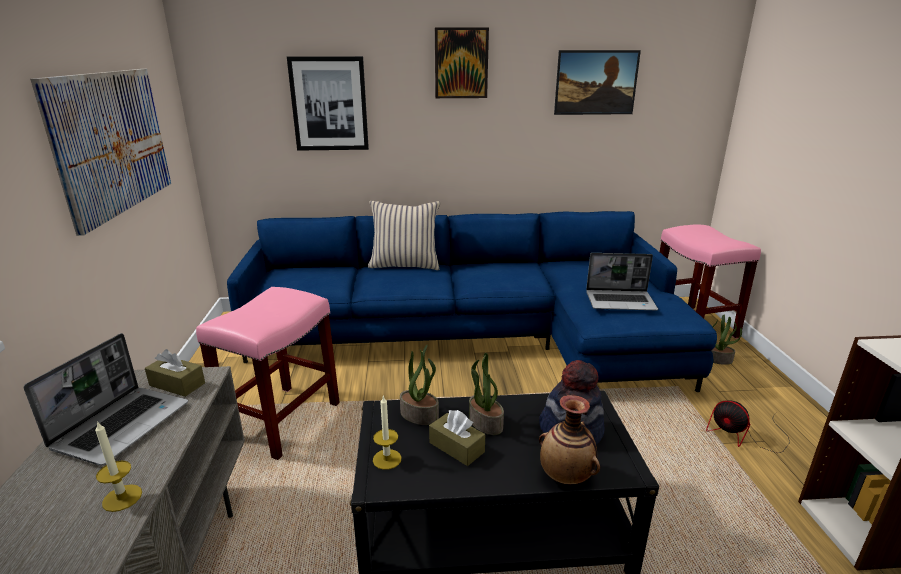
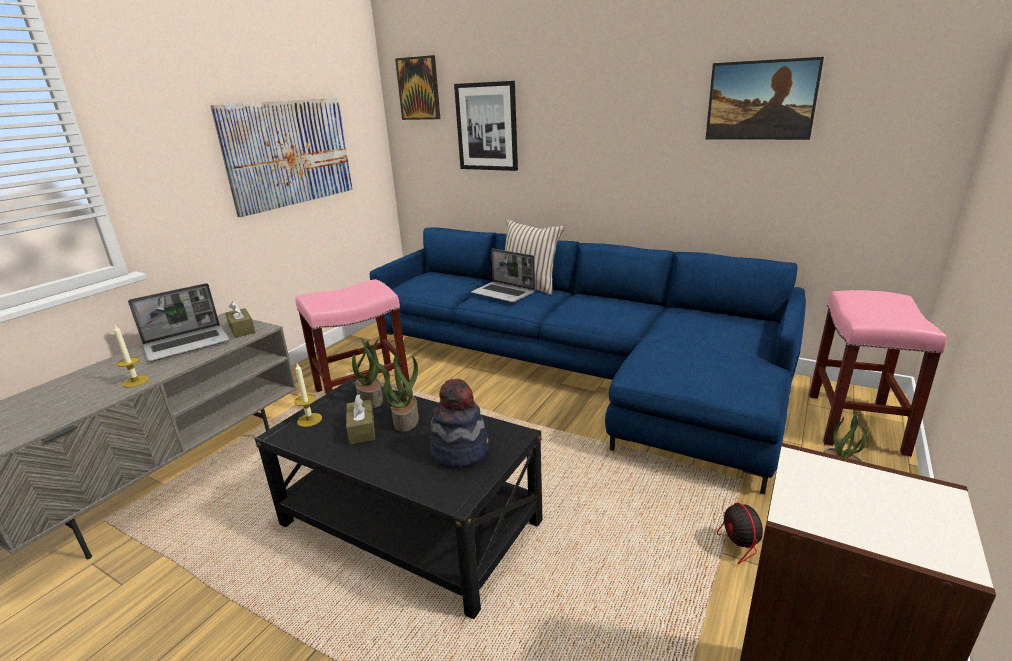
camera: 35 degrees right, 0 degrees up
picture [435,27,489,98] -> picture moved to [395,55,440,120]
vase [539,395,600,484] -> none
laptop [586,253,658,310] -> laptop moved to [471,249,535,302]

